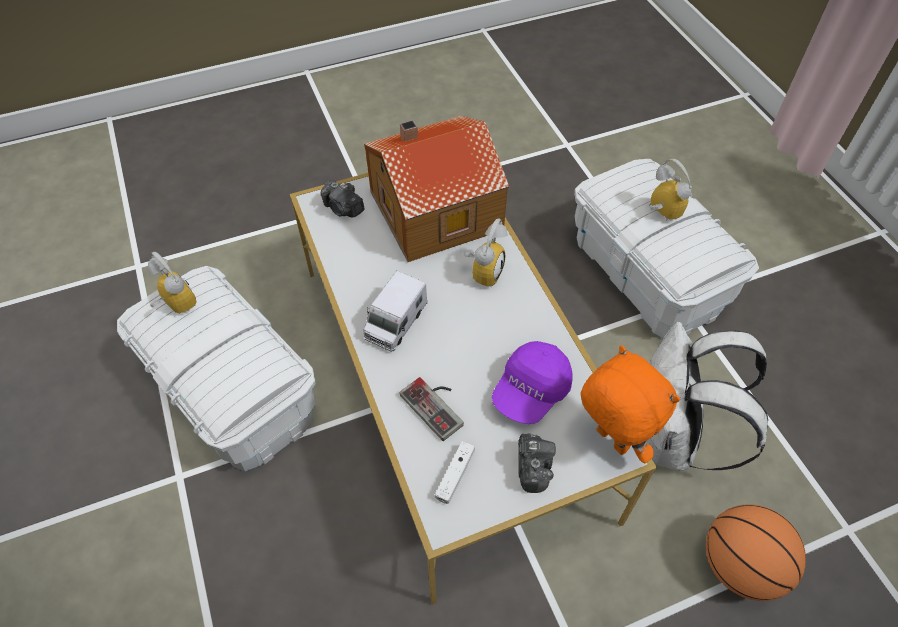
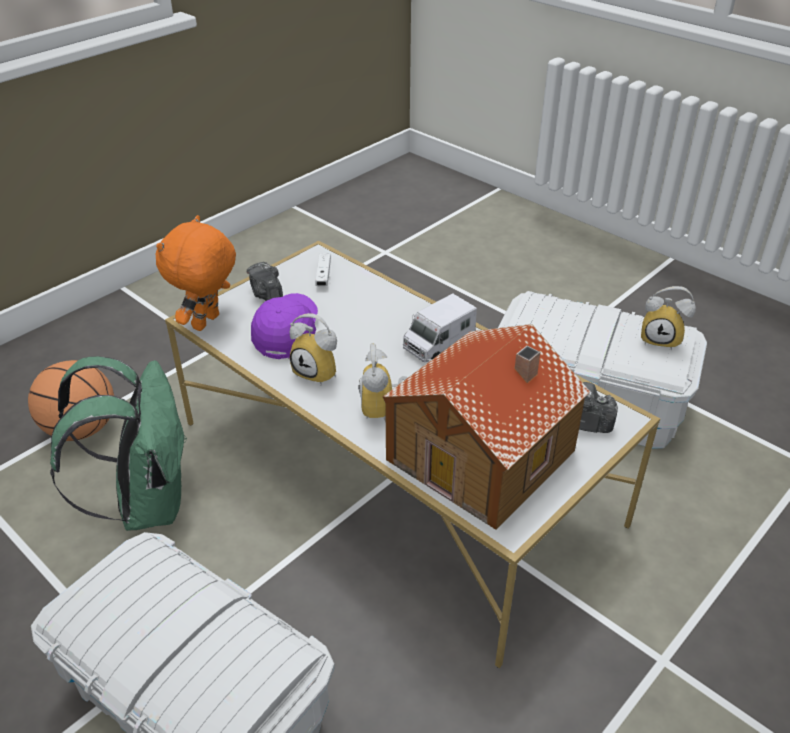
camera: 155 degrees right, 15 degrees down
toy truck [363,271,427,352] -> toy truck turned 135 degrees counterclockwise [403,293,477,362]
game controller [400,377,464,441] -> none
orange plush toy [581,345,680,463] -> orange plush toy turned 90 degrees clockwise [156,215,236,331]
white backpack [646,322,768,470] -> green backpack [50,356,187,531]
alarm clock [649,159,692,221] -> alarm clock moved to [290,313,337,386]

